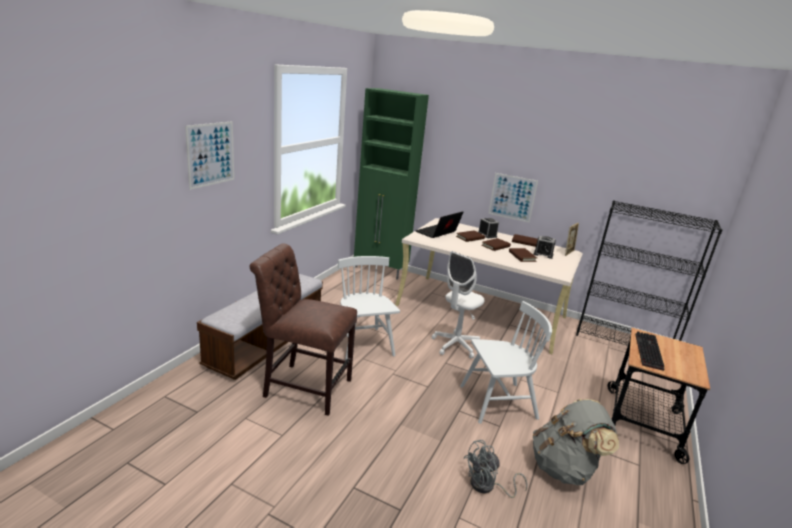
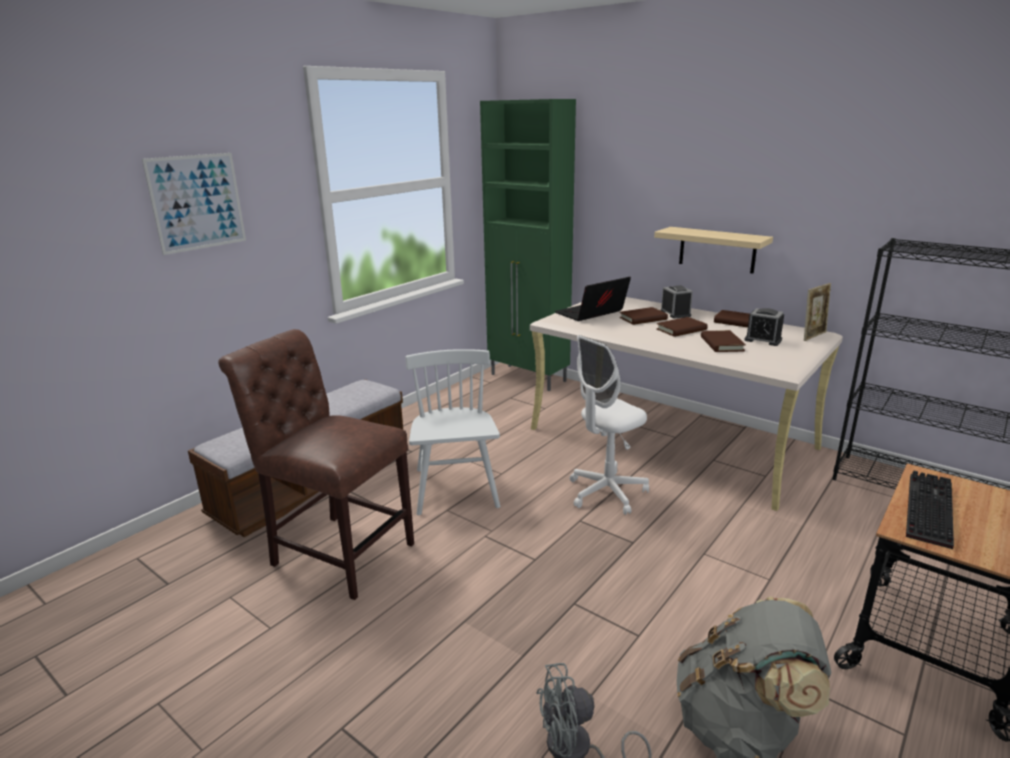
camera: 15 degrees right, 0 degrees up
white chair [460,301,552,424] -> none
picture [488,173,538,223] -> beige shelf [654,227,773,274]

